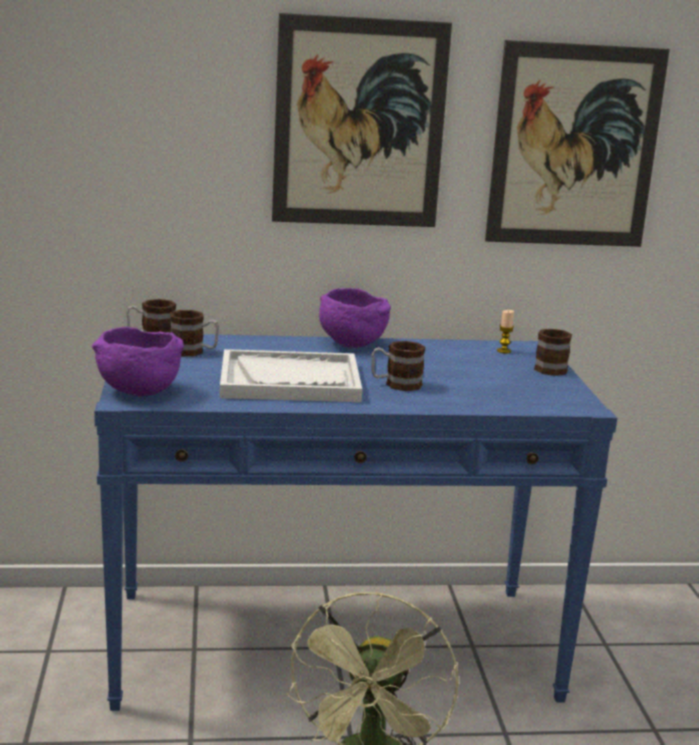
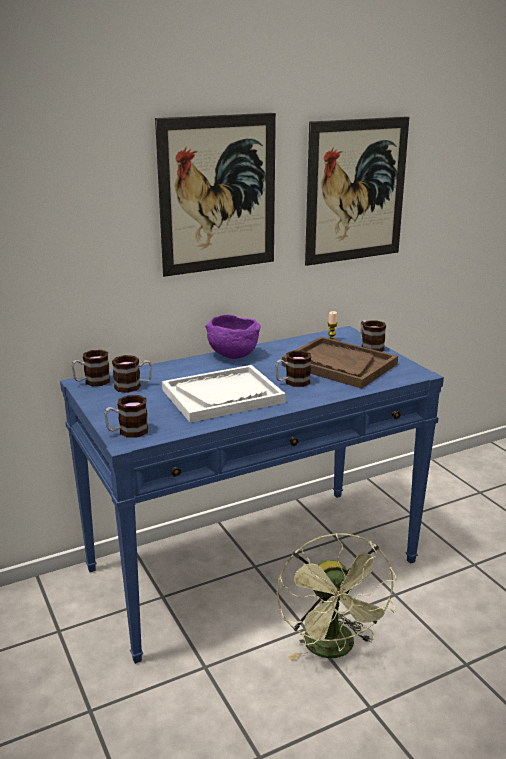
camera: 20 degrees left, 5 degrees up
purple bowl [92,327,184,396] -> mug [104,395,149,438]
none -> brown tray [282,337,398,389]

